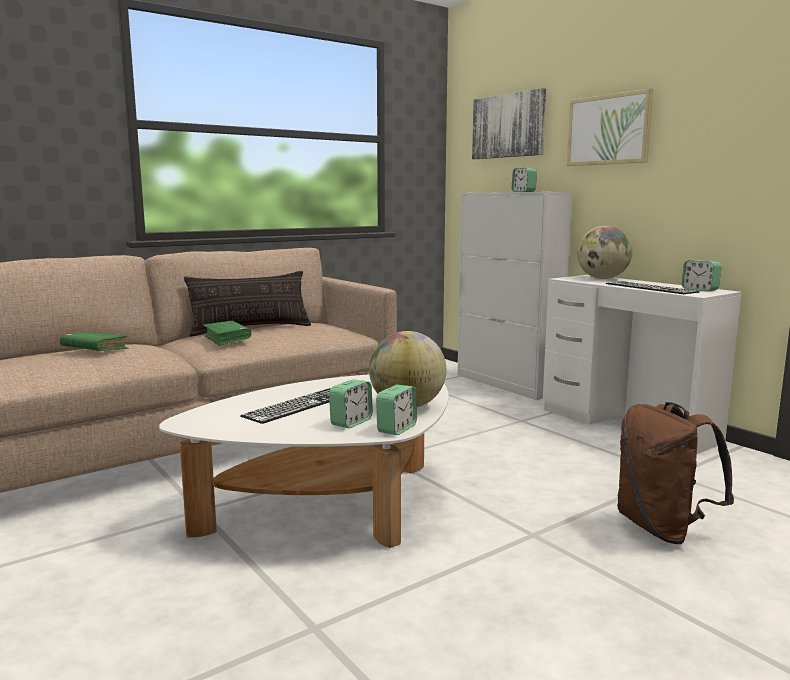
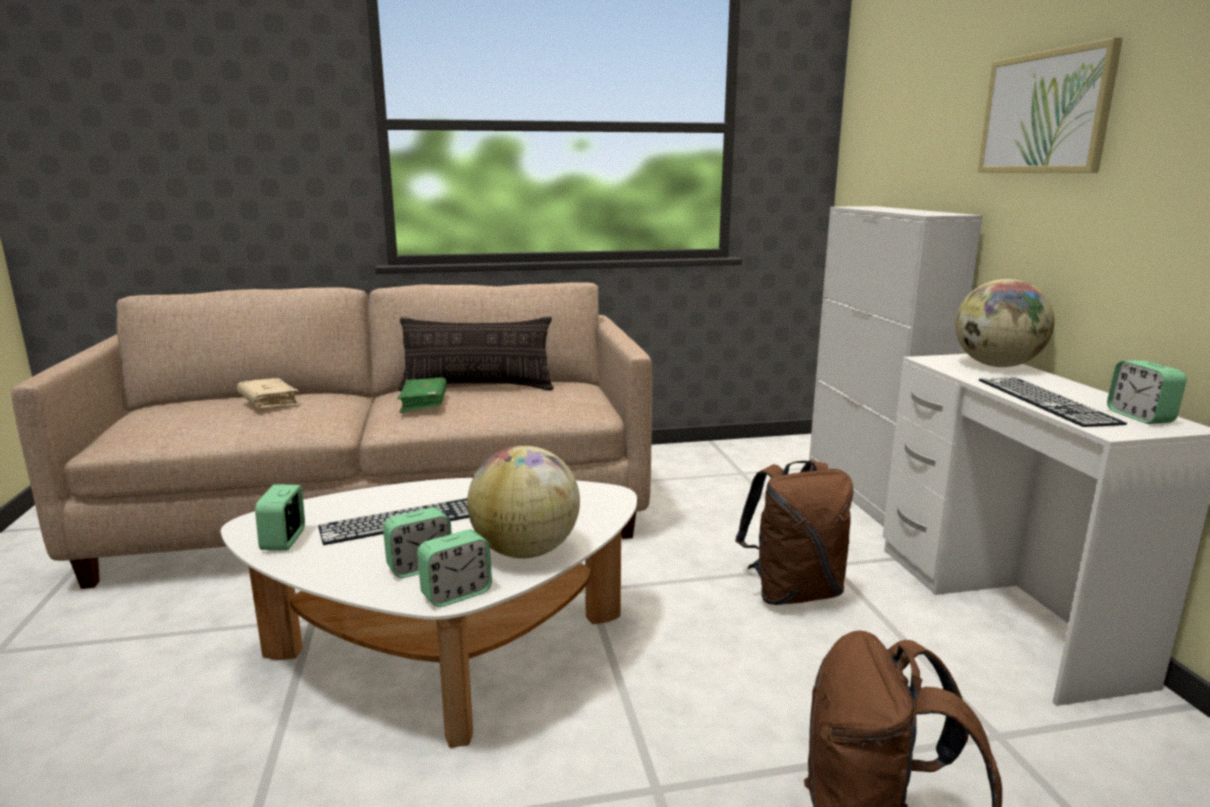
camera: 25 degrees right, 5 degrees up
green book [60,332,128,351] -> beige book [237,378,300,408]
picture [472,88,546,159] -> none
alarm clock [512,168,537,192] -> alarm clock moved to [255,484,305,550]
none -> brown backpack [735,460,853,605]

